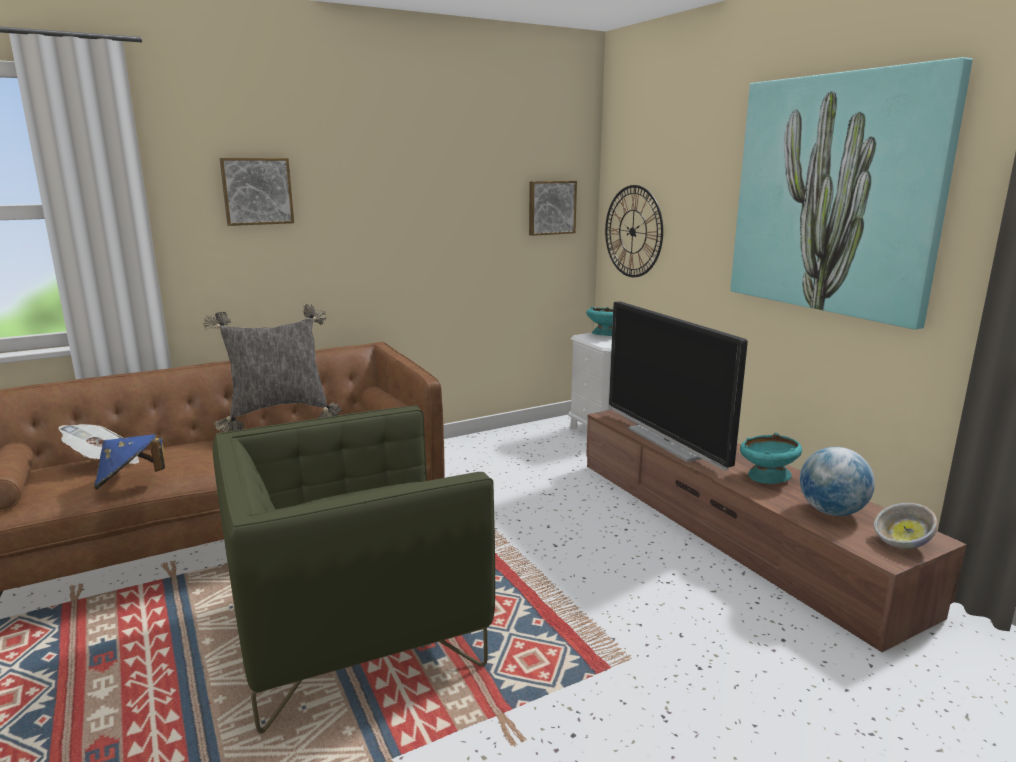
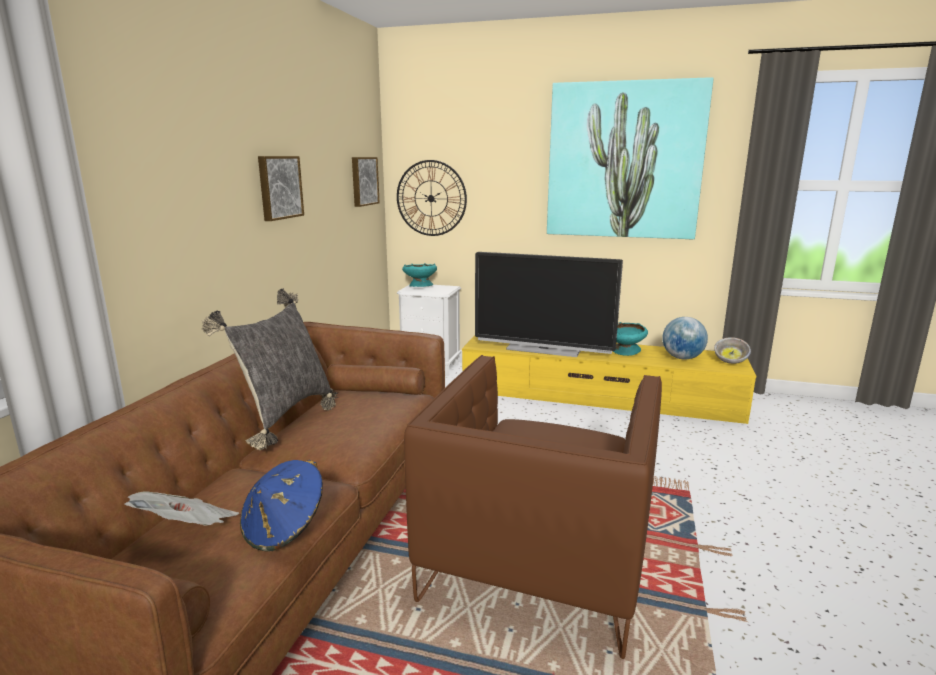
camera: 45 degrees left, 0 degrees up
green armchair [213,406,495,734] -> brown armchair [404,355,662,659]
picture [220,158,294,226] -> picture moved to [258,156,304,221]
brown tv stand [586,410,967,652] -> yellow tv stand [462,335,756,424]

